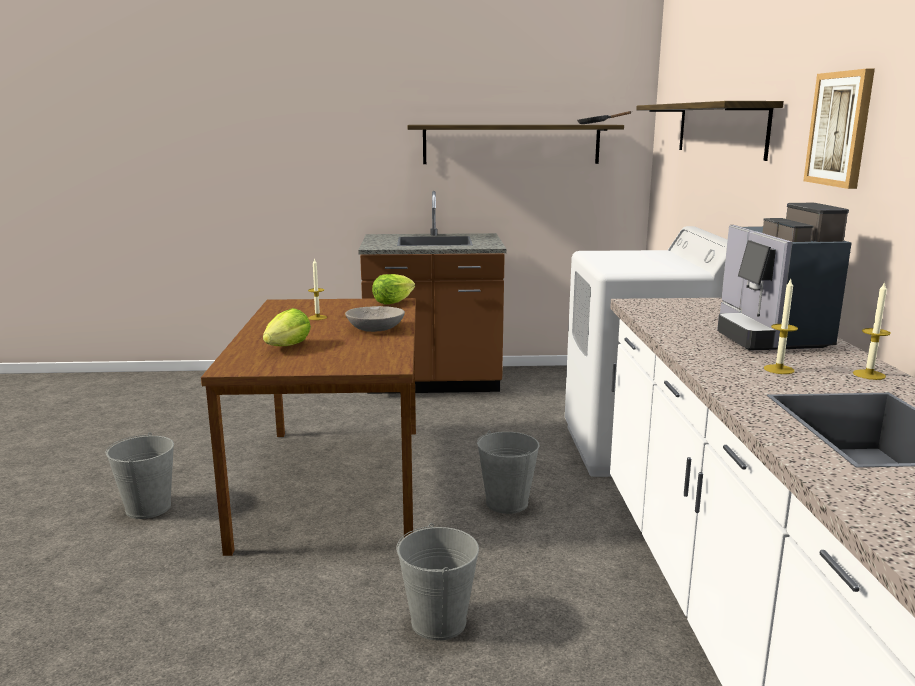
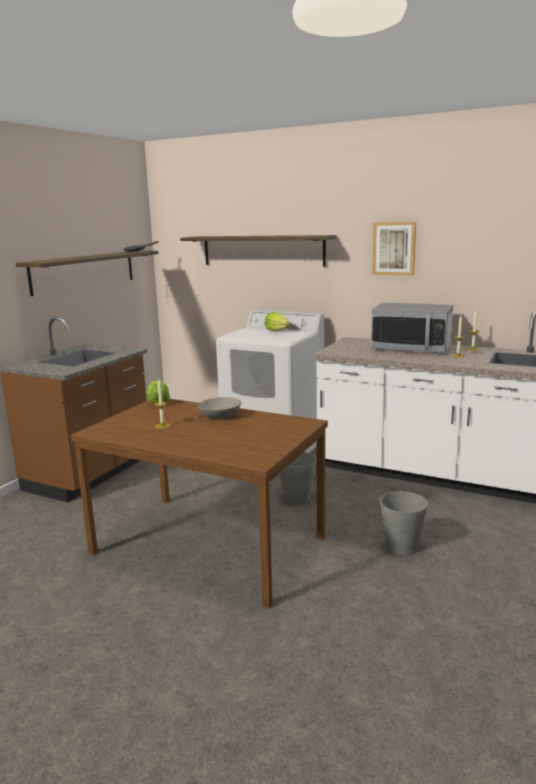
camera: 60 degrees left, 0 degrees up
grey bucket [106,432,174,519] -> none
lettuce [263,308,311,346] -> lettuce moved to [265,312,290,331]
coffee machine [717,203,852,351] -> microwave [371,303,453,353]

